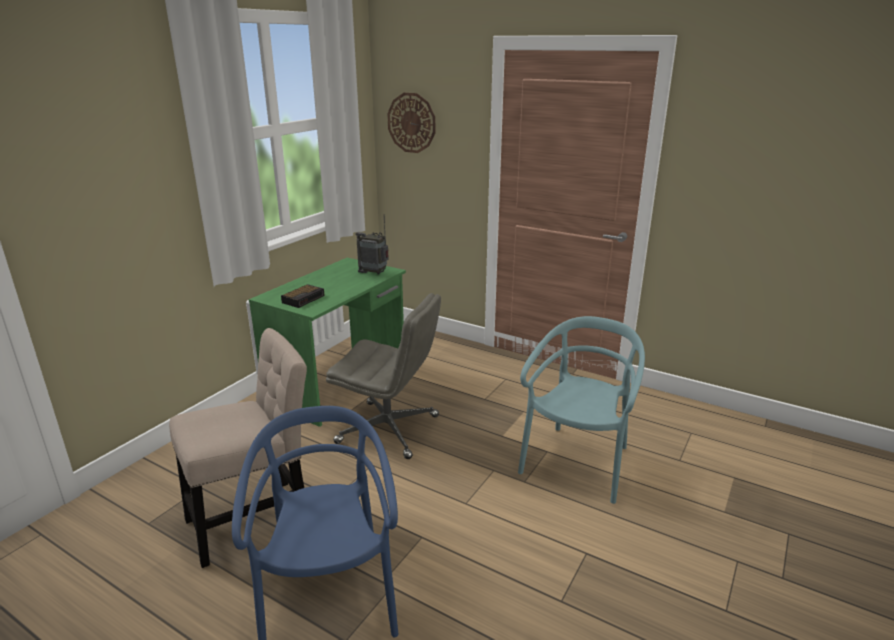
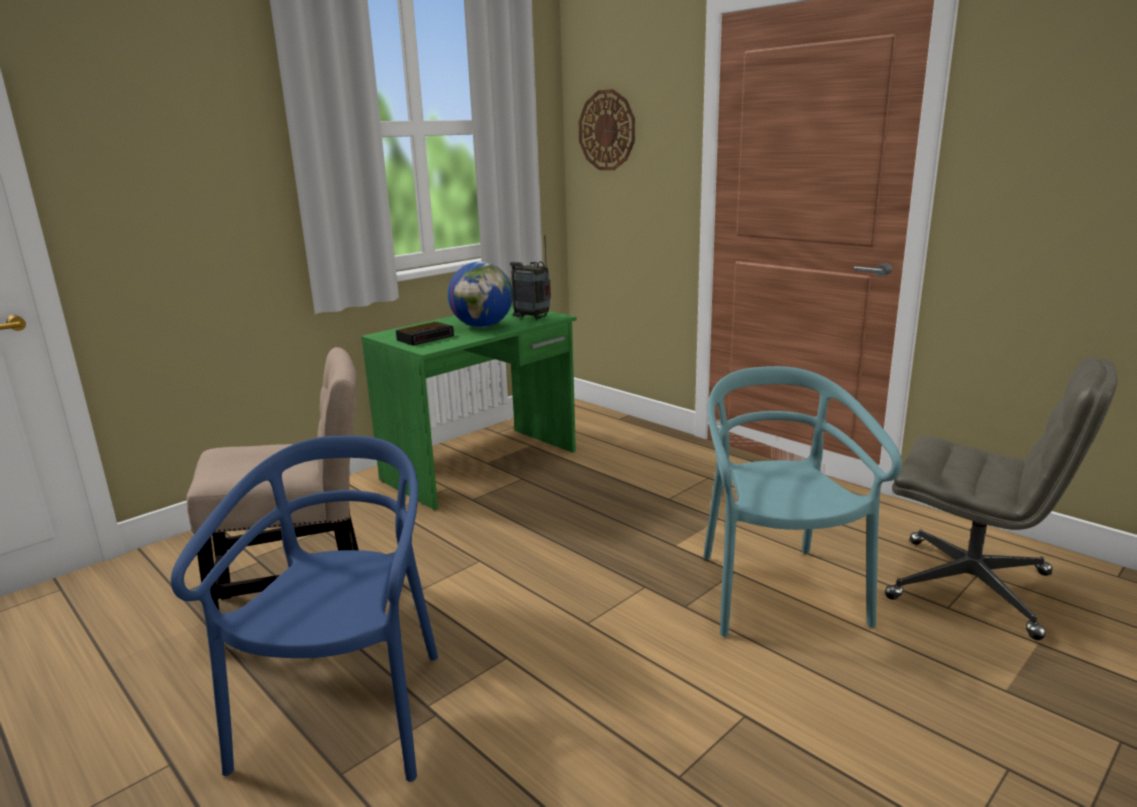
camera: 15 degrees right, 5 degrees down
grey office chair [326,293,441,459] -> grey office chair moved to [885,357,1118,640]
turquoise chair [518,316,645,504] -> turquoise chair turned 45 degrees counterclockwise [703,366,902,637]
none -> globe [448,262,513,328]

